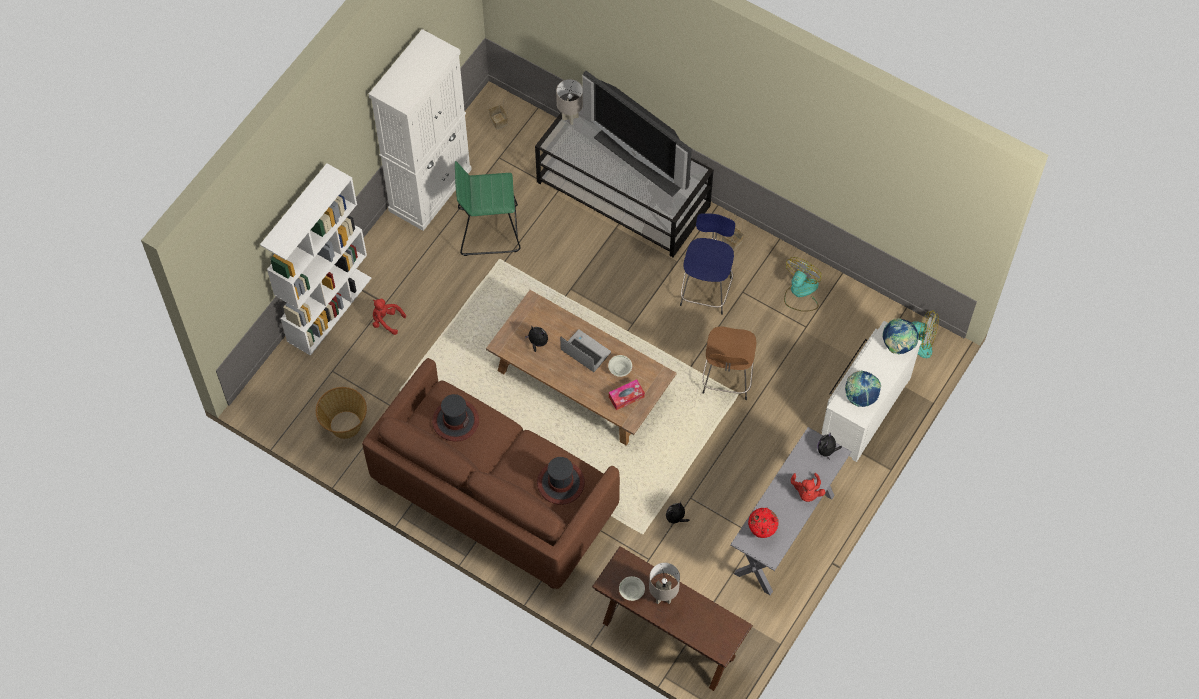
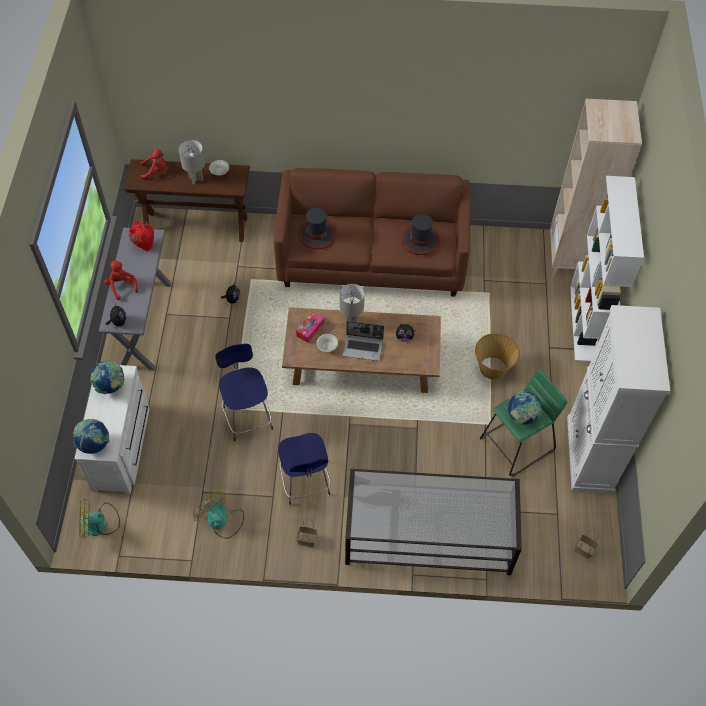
camera: 150 degrees right, 5 degrees down
basket [316,387,367,439] -> basket moved to [475,333,520,380]
red plush toy [373,299,406,335] -> red plush toy moved to [141,149,166,179]
grey table lamp [556,79,583,125] -> grey table lamp moved to [340,284,365,325]
television [582,71,692,197] -> none
brown stool [702,327,756,400] -> blue stool [215,344,273,441]
fan [784,257,821,312] -> fan turned 135 degrees clockwise [193,491,244,539]
none -> globe [507,391,542,425]
none -> beige bookcase [550,99,642,277]

